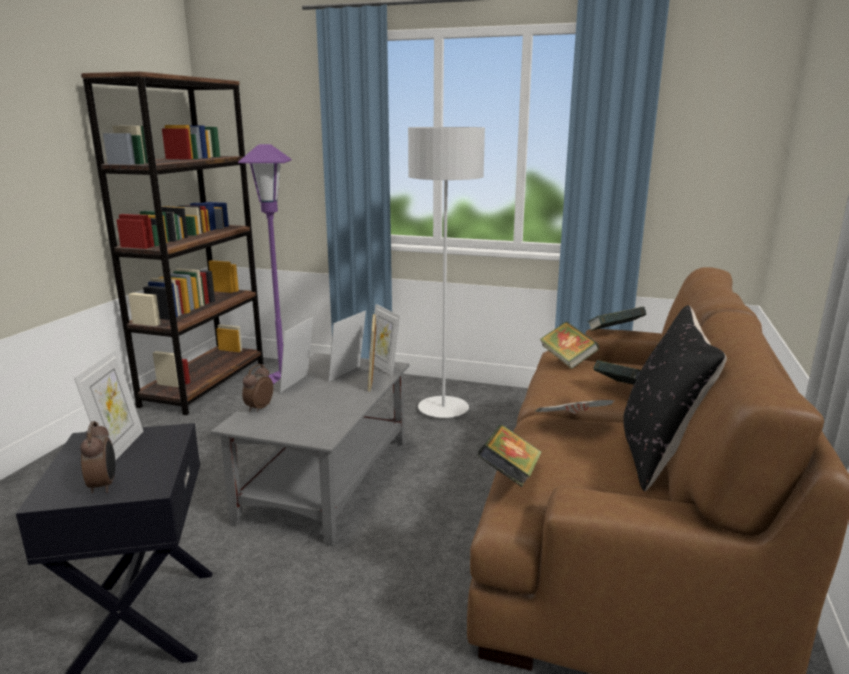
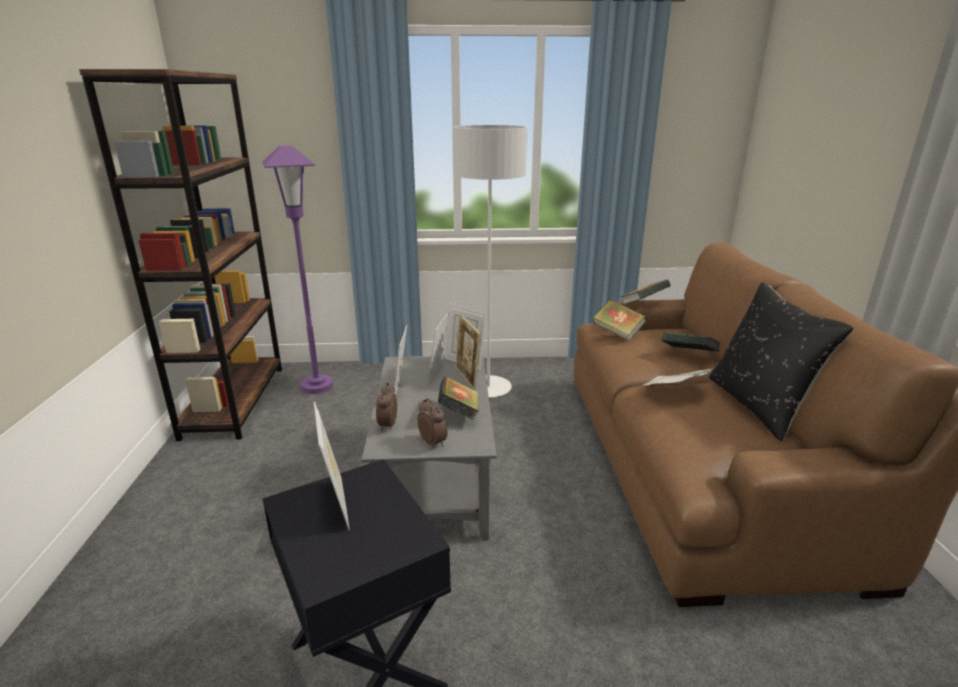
camera: 20 degrees left, 5 degrees up
alarm clock [80,421,115,493] -> alarm clock moved to [417,398,447,449]
book [477,424,541,487] -> book moved to [438,377,479,420]

